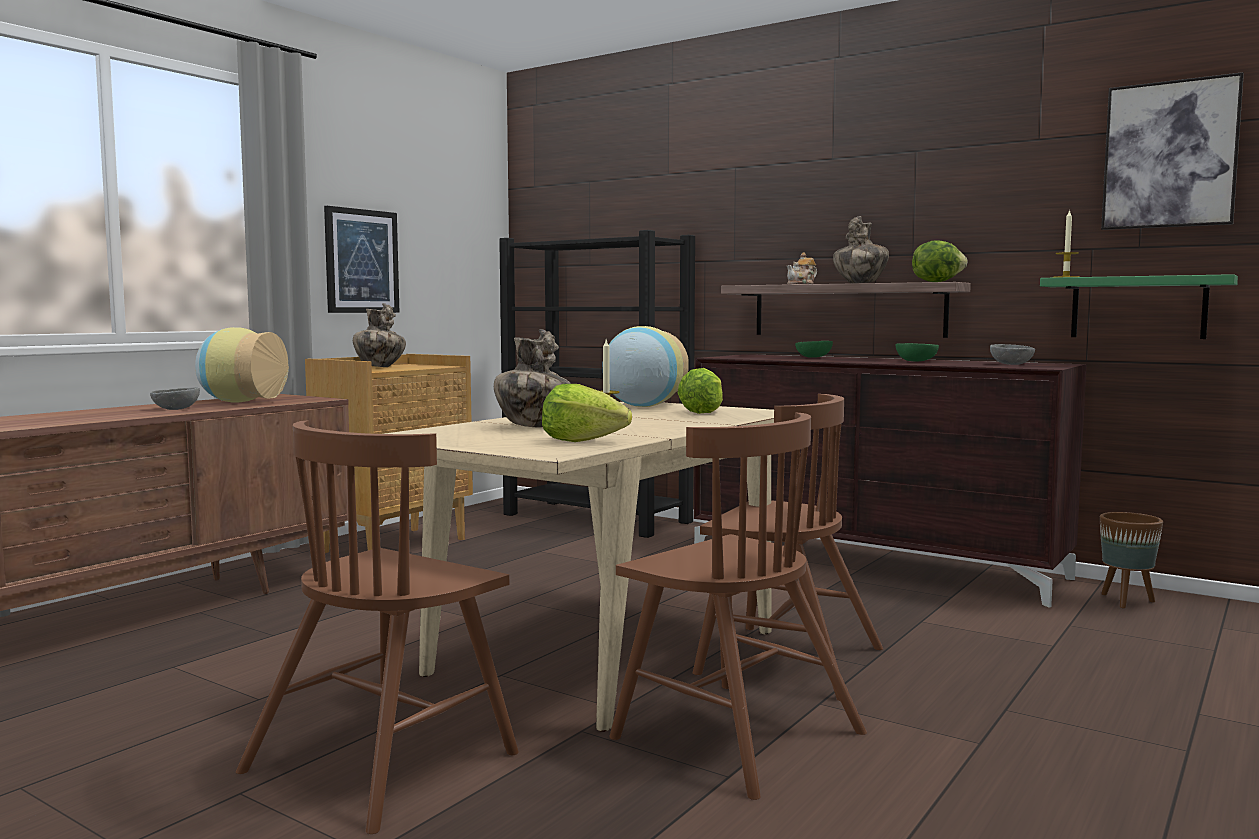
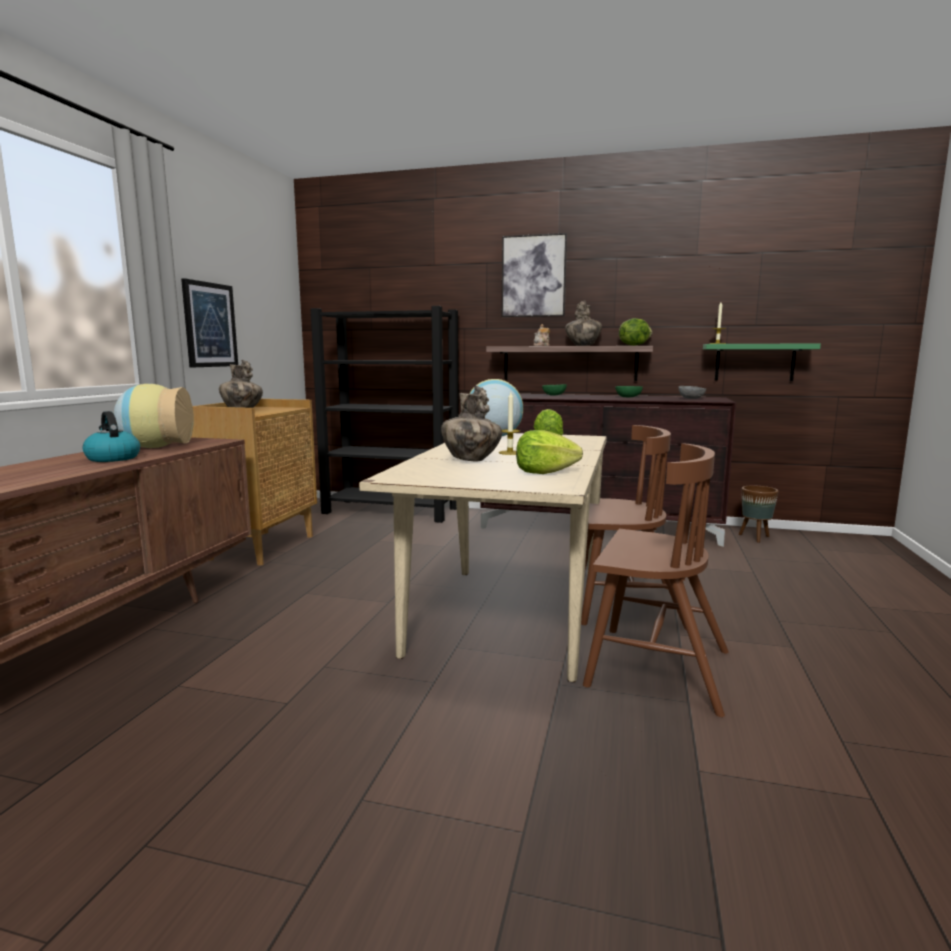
camera: 20 degrees left, 5 degrees up
grey bowl [150,387,200,410] -> kettle [83,411,140,462]
brown chair [236,420,519,834] -> none
picture [1101,72,1244,230] -> picture moved to [502,233,567,317]

